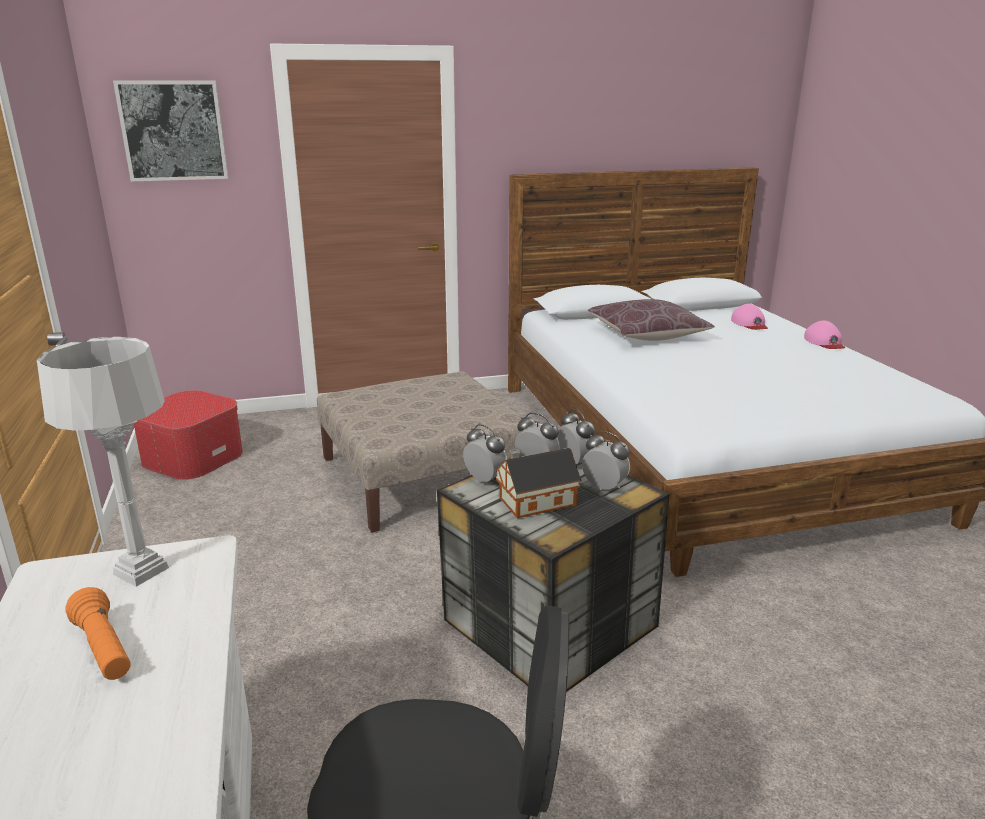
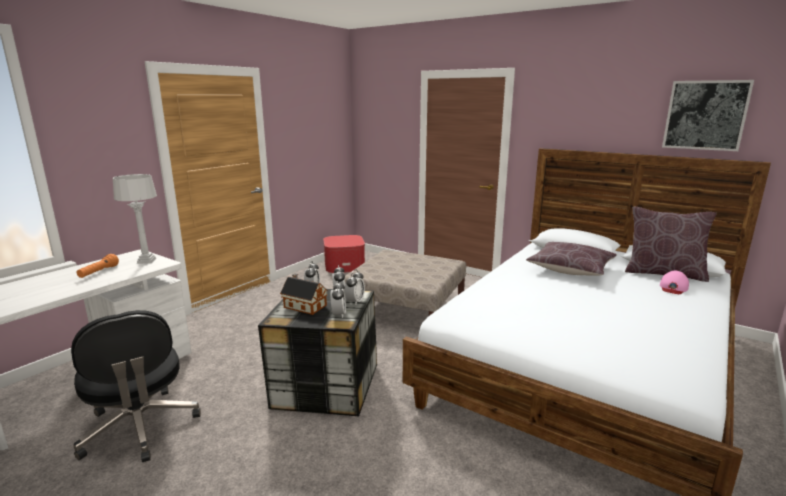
camera: 50 degrees right, 5 degrees down
picture [113,80,228,181] -> picture moved to [662,80,754,151]
pink cap [804,320,845,349] -> none
none -> brown pillow [625,207,716,282]

